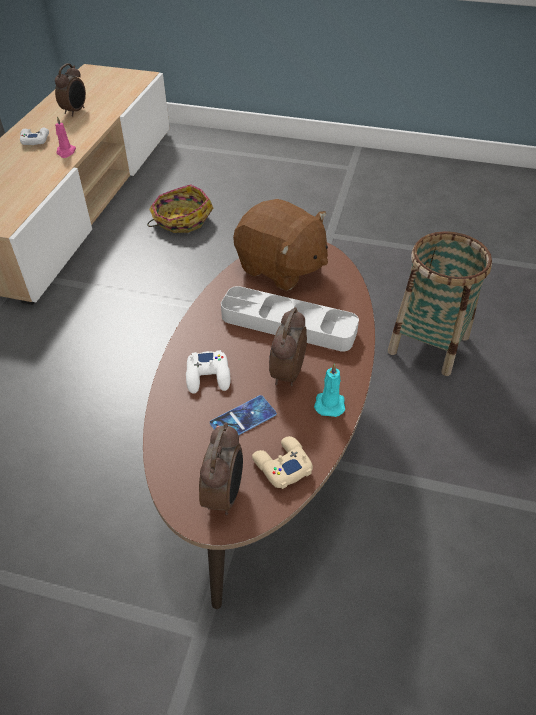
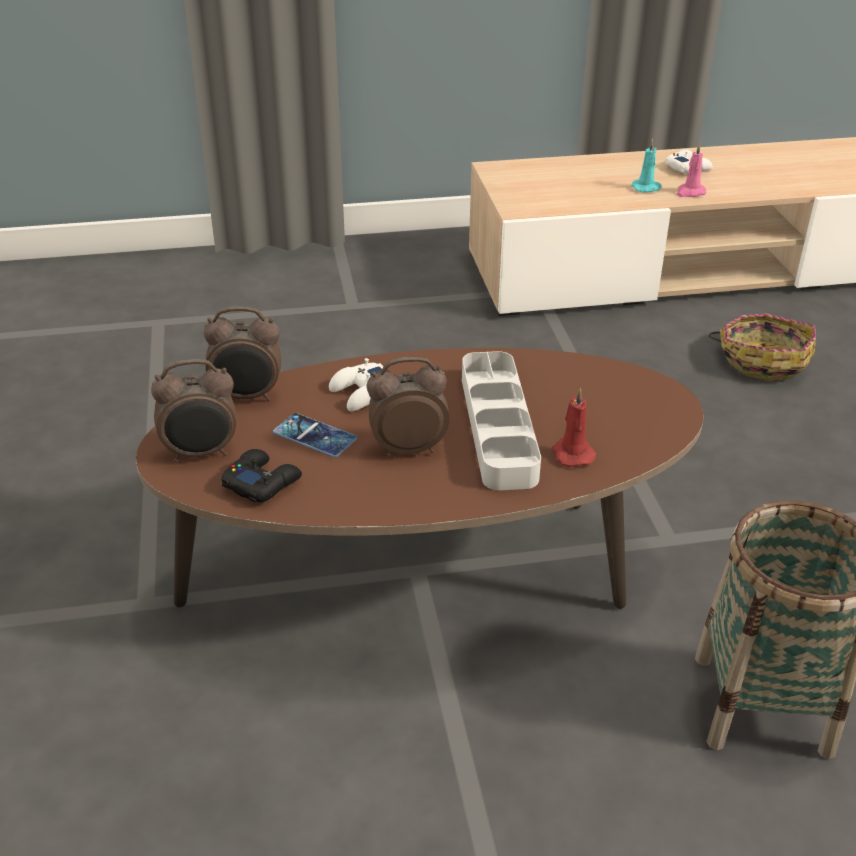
camera: 65 degrees right, 10 degrees down
alarm clock [55,63,86,117] -> alarm clock moved to [204,307,281,401]
brown plush toy [233,199,328,291] -> none
beige game controller [252,436,313,489] -> black game controller [222,449,302,502]
turquoise candle [314,363,345,417] -> turquoise candle moved to [631,139,662,192]
none -> red candle [552,388,596,467]

